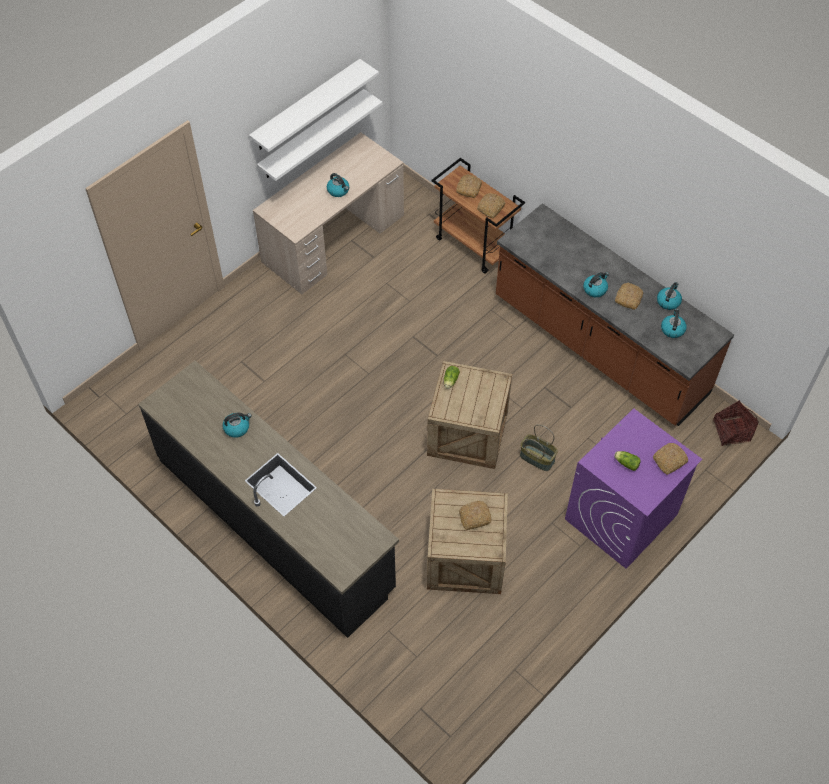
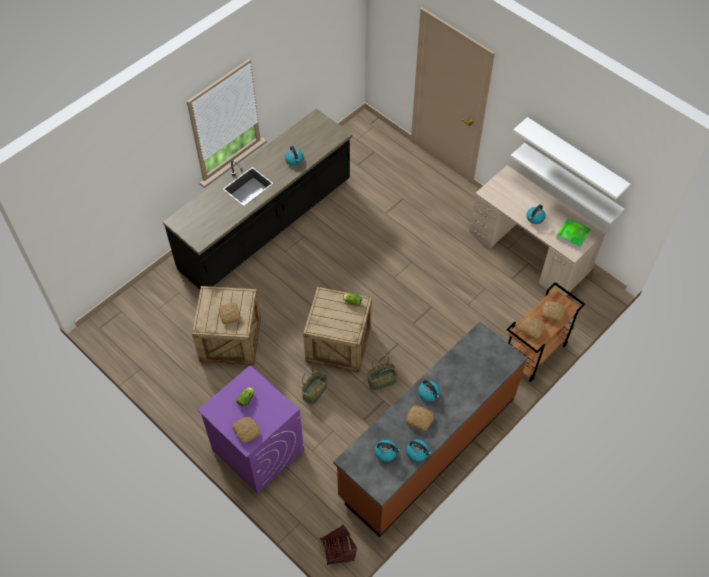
camera: 90 degrees right, 0 degrees up
none -> basket [367,355,398,390]
none -> tray [556,218,591,249]

